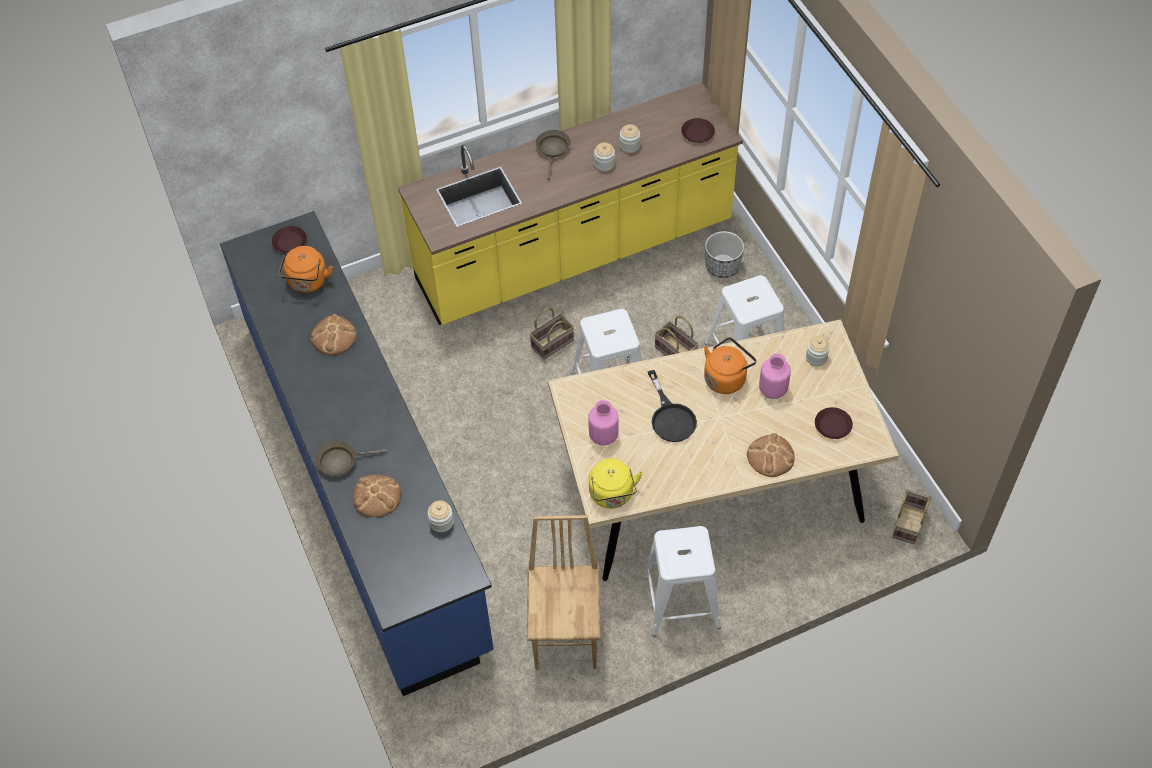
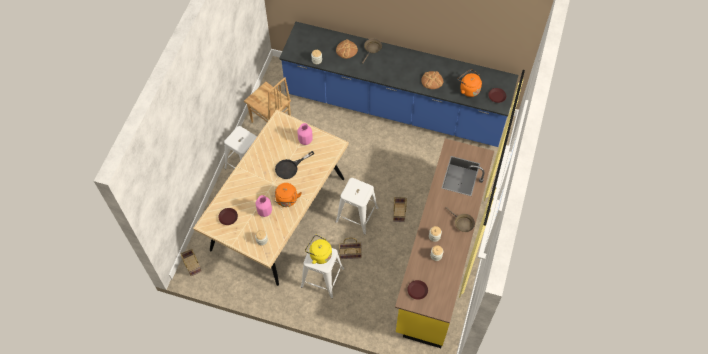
camera: 130 degrees right, 5 degrees up
yellow kettle [589,458,643,509] -> yellow kettle moved to [305,235,332,264]
black frying pan [648,370,697,442] -> black frying pan turned 60 degrees counterclockwise [275,151,314,179]
planter [705,231,744,278] -> none
bread [747,433,795,477] -> none

